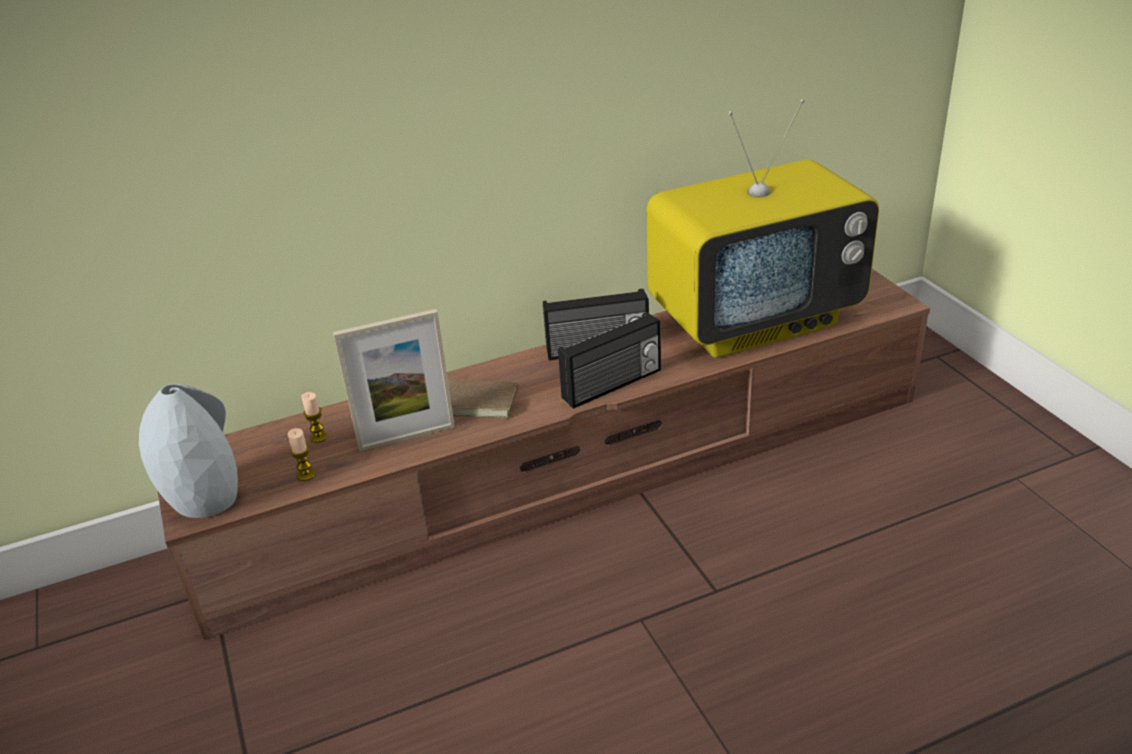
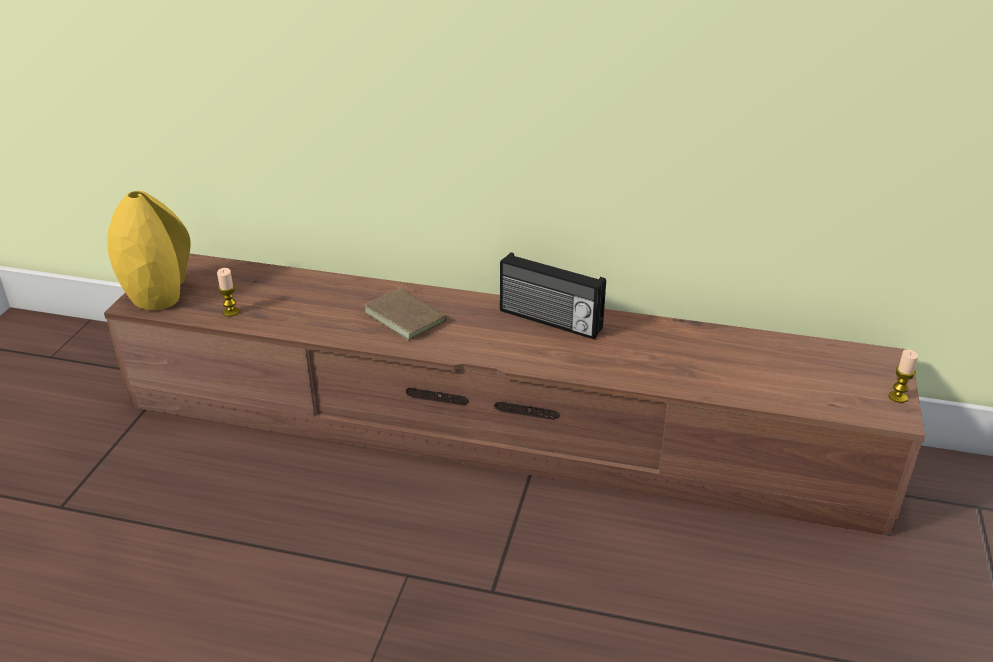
camera: 35 degrees right, 0 degrees up
grey vase [139,384,238,518] -> yellow vase [107,191,191,310]
candle [301,392,328,443] -> candle moved to [889,349,918,403]
picture frame [333,309,455,451] -> none
radio [558,312,661,409] -> none
television [646,99,879,358] -> none

